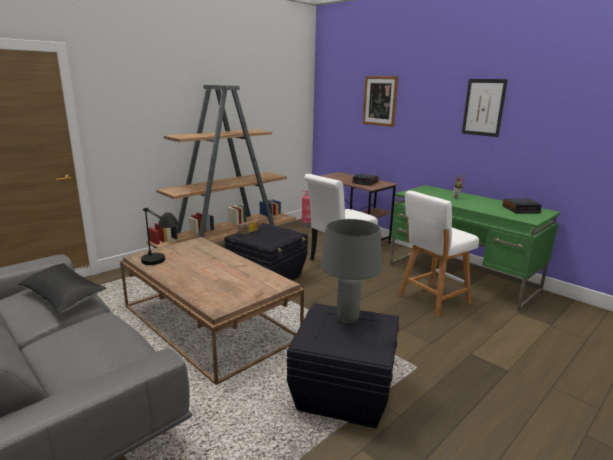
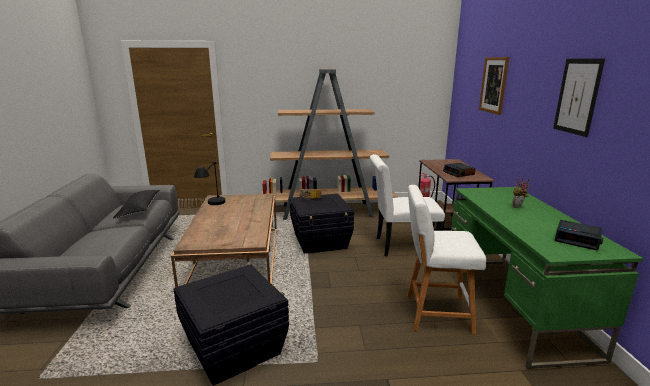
camera: 40 degrees right, 0 degrees up
grey table lamp [320,219,382,323] -> none

